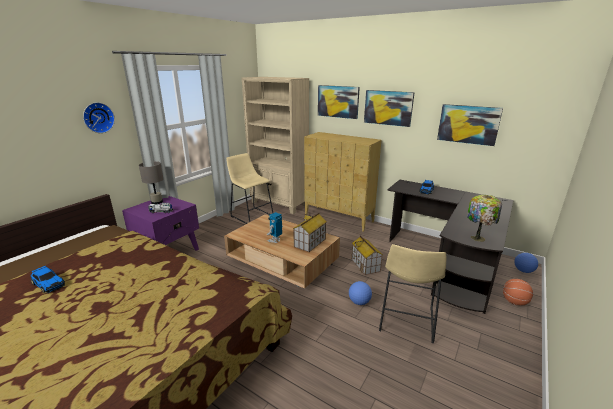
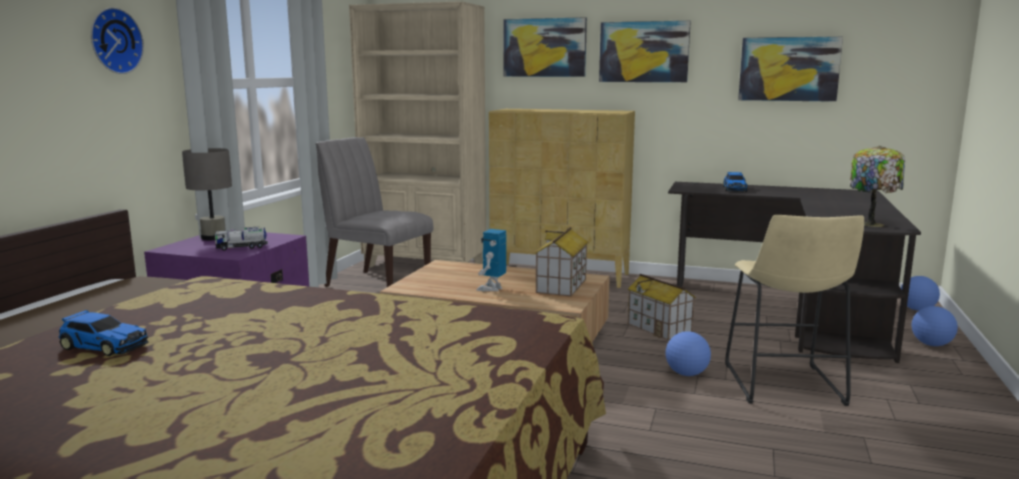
camera: 15 degrees left, 10 degrees down
beige stool [226,153,273,224] -> grey chair [315,137,434,287]
basketball [503,279,533,306] -> football [911,306,958,346]

